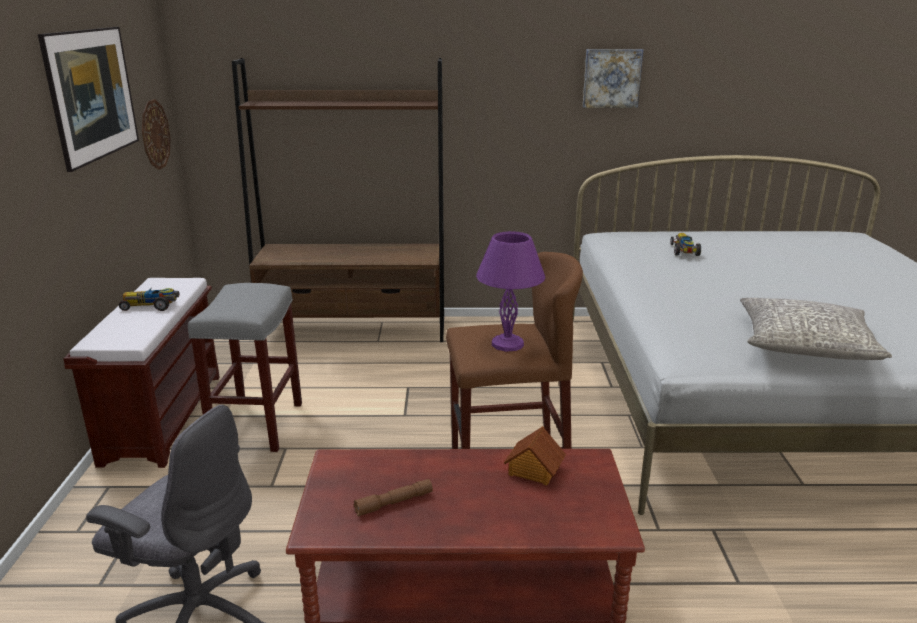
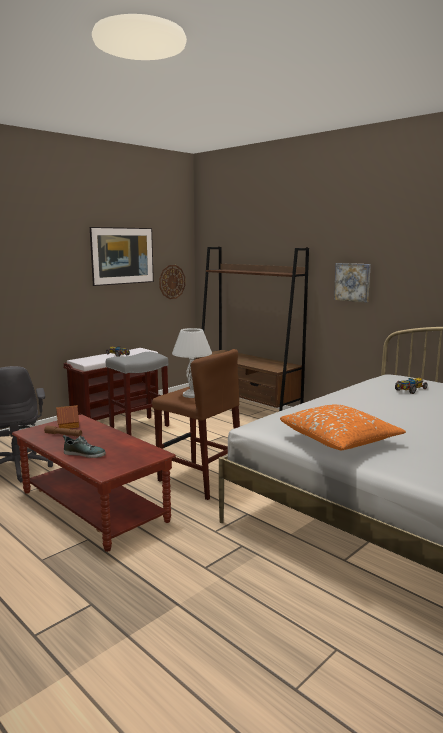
camera: 45 degrees right, 10 degrees down
purple table lamp [476,231,545,352] -> white table lamp [172,328,212,398]
toy house [504,426,566,485] -> toy house moved to [56,405,79,429]
picture [583,49,643,108] -> picture moved to [334,263,371,303]
grey pillow [740,298,892,360] -> orange pillow [280,405,406,450]
none -> shoe [63,435,106,458]

